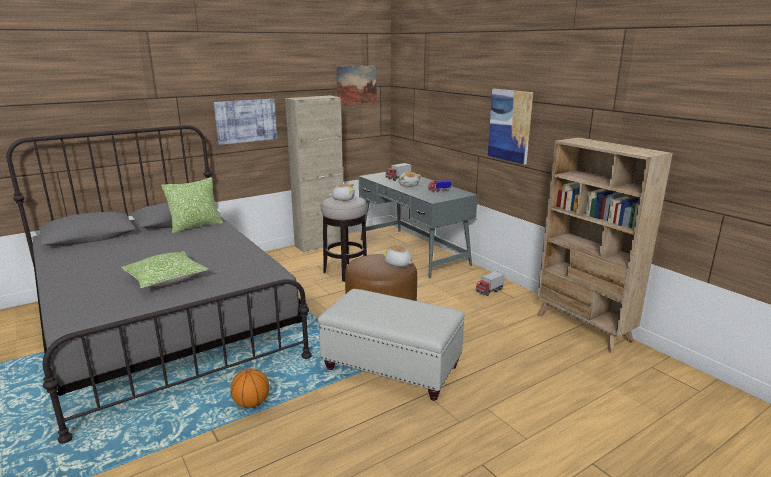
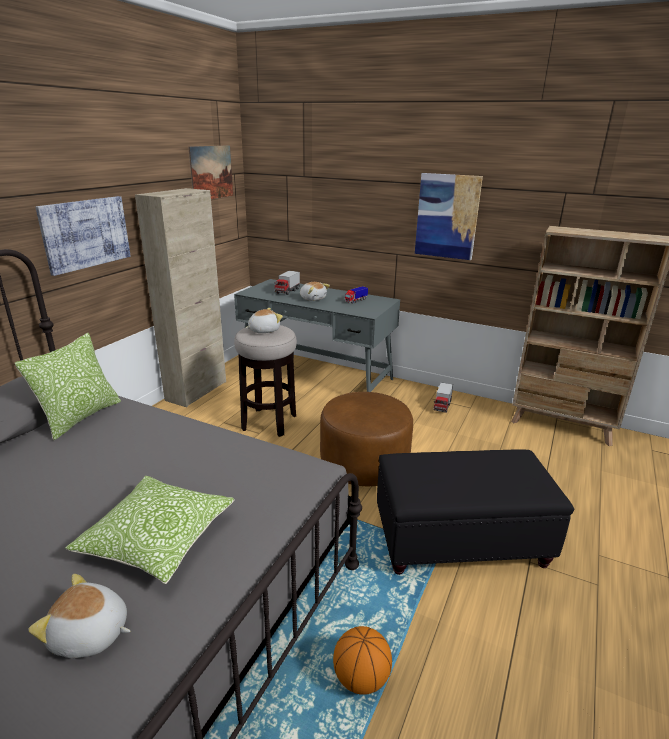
camera: 30 degrees left, 5 degrees up
white ottoman [318,289,465,401] -> black ottoman [377,449,574,575]
plush toy [382,244,412,267] -> plush toy moved to [28,574,130,658]

